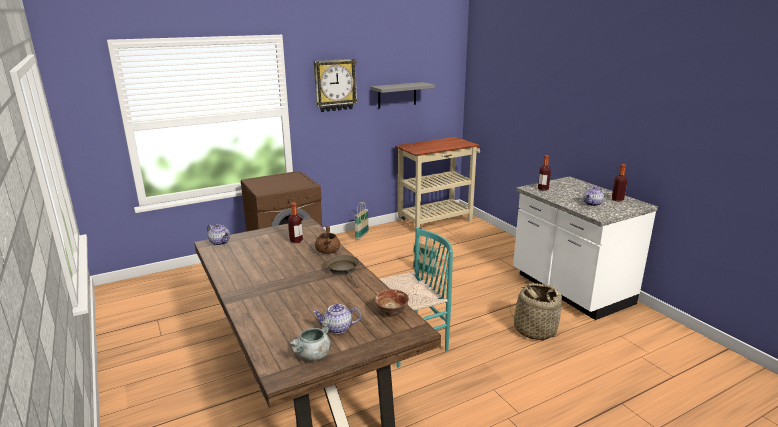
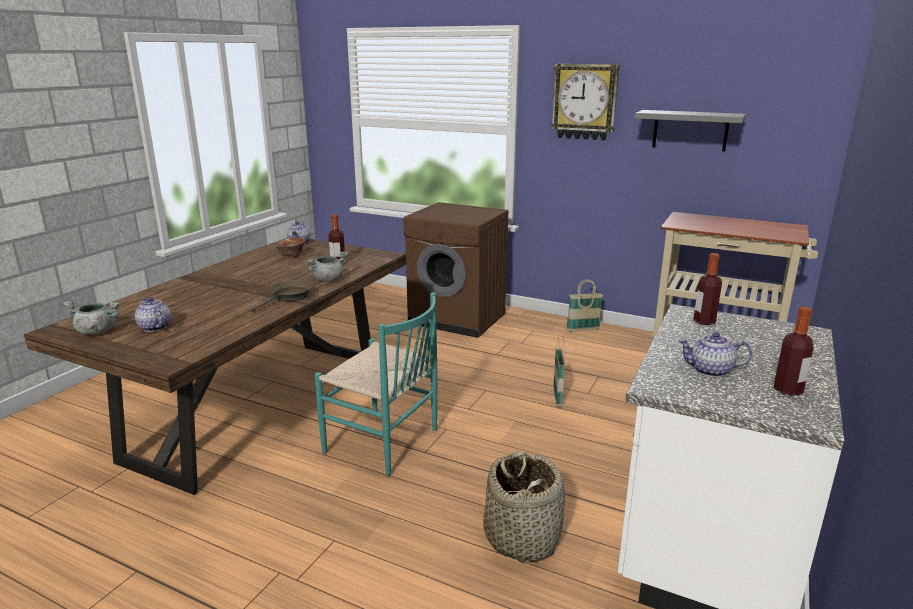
camera: 55 degrees right, 0 degrees up
brown cooking pot [315,226,340,254] -> grey cooking pot [306,251,348,282]
bowl [375,289,409,317] -> bowl moved to [274,237,305,258]

